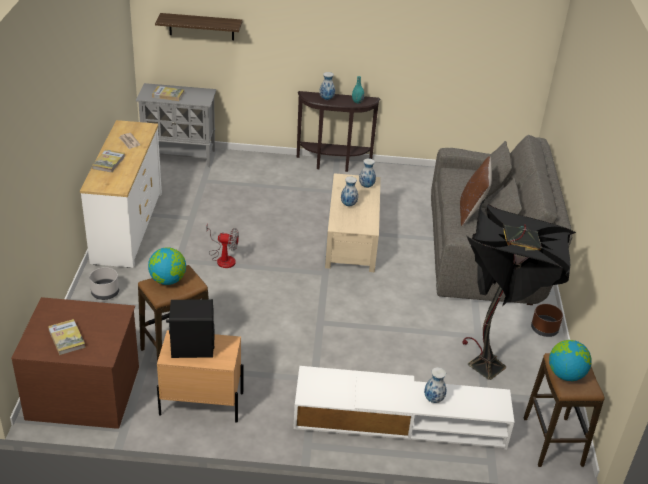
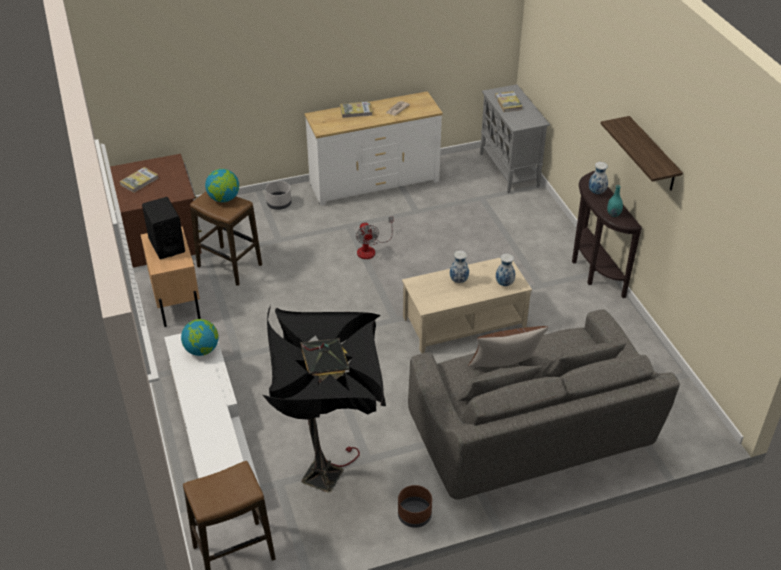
camera: 70 degrees right, 5 degrees up
shelf [155,13,243,40] -> shelf moved to [601,116,683,191]
vase [424,367,447,403] -> none
globe [549,340,592,381] -> globe moved to [181,319,218,356]

